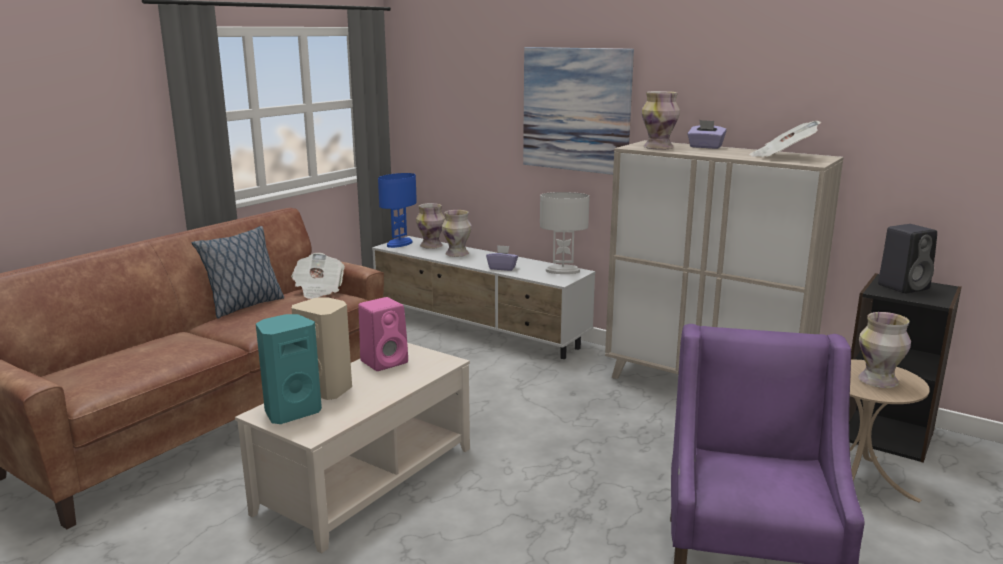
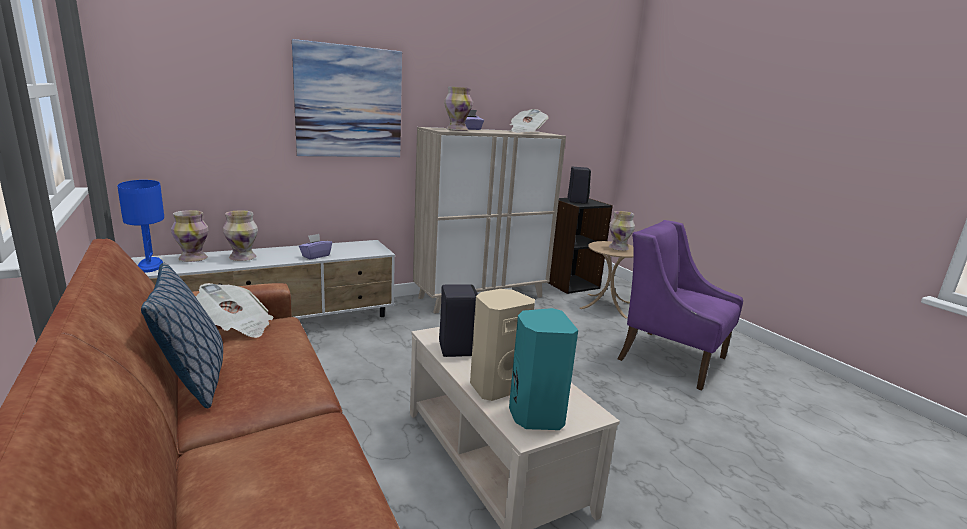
camera: 65 degrees left, 0 degrees up
pink speaker [358,297,408,371] -> black speaker [439,284,478,357]
white table lamp [540,192,589,274] -> none

